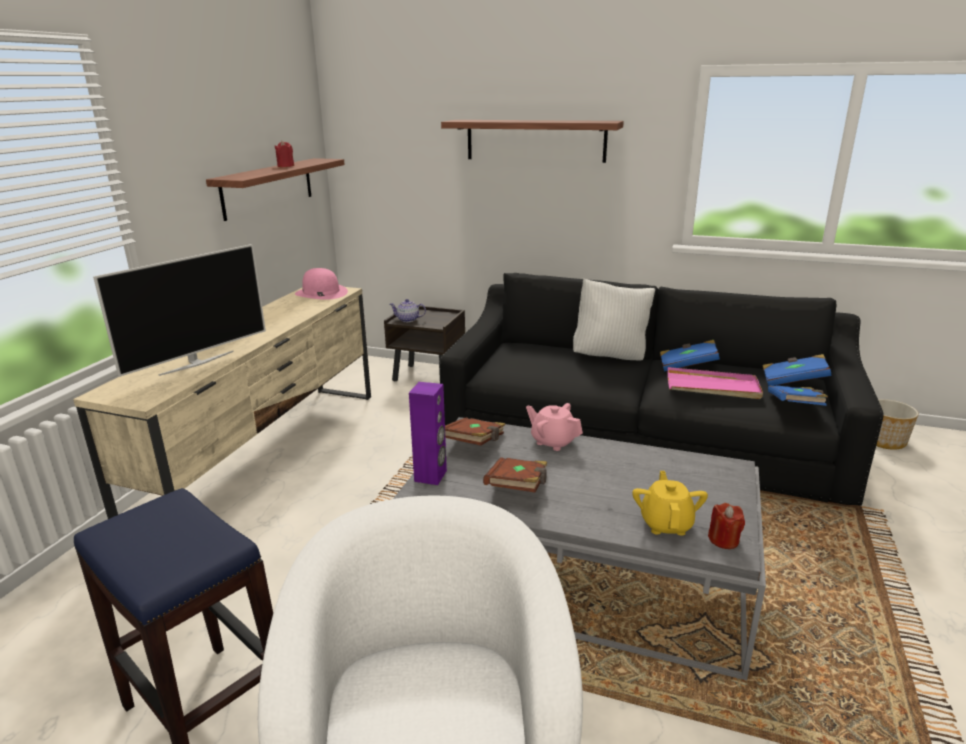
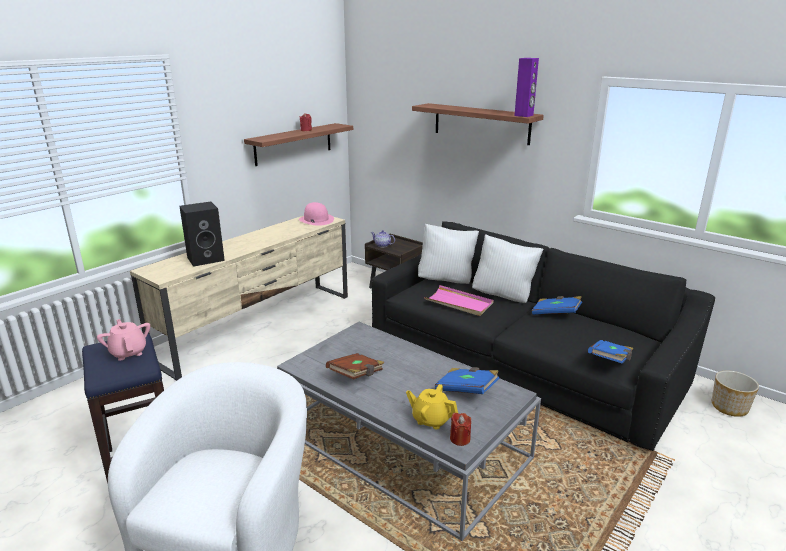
camera: 20 degrees right, 0 degrees up
television [93,244,266,377] -> black speaker [179,201,225,267]
purple speaker [409,382,447,485] -> purple speaker moved to [514,58,539,117]
brown book [445,417,506,446] -> none
pink teapot [526,403,583,451] -> pink teapot moved to [97,319,150,361]
yellow teapot [632,471,708,536] -> yellow teapot turned 90 degrees counterclockwise [406,384,458,430]
pink tray [668,367,763,399] -> pink tray moved to [424,285,494,316]
blue book [762,354,831,386] -> blue book moved to [435,367,499,394]
none -> white pillow [418,223,479,284]

